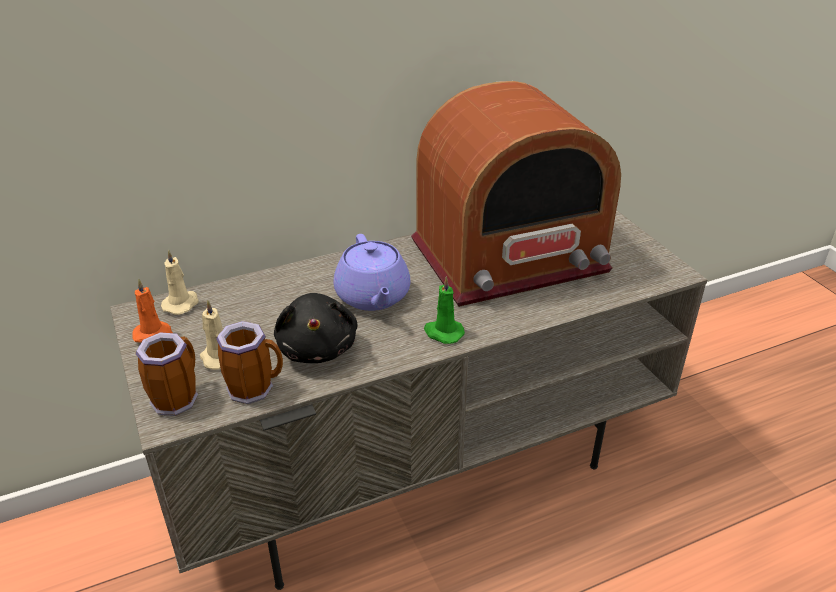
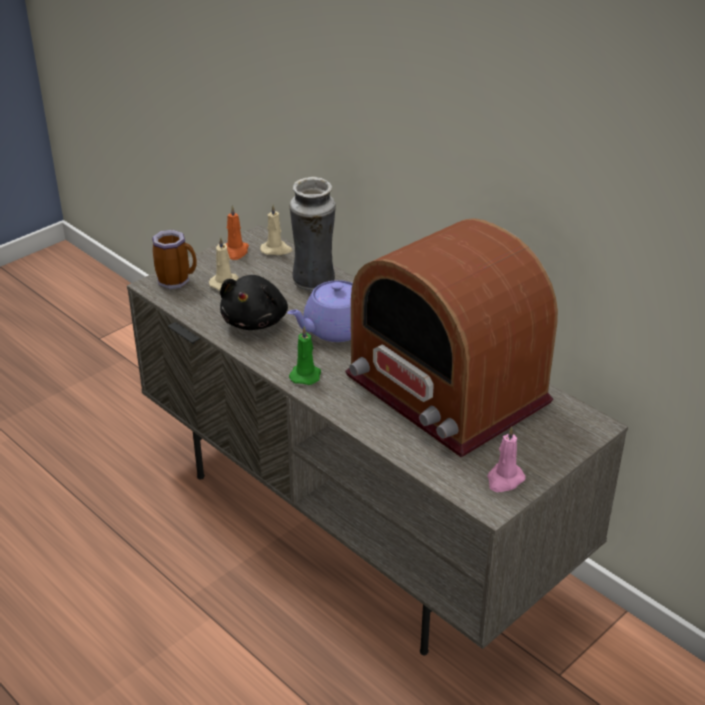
camera: 70 degrees right, 0 degrees up
mug [216,321,283,404] -> none
black plush toy [274,293,358,363] -> black plush toy turned 45 degrees counterclockwise [220,275,288,330]
none -> vase [290,177,336,292]
none -> pink candle [487,426,526,492]

